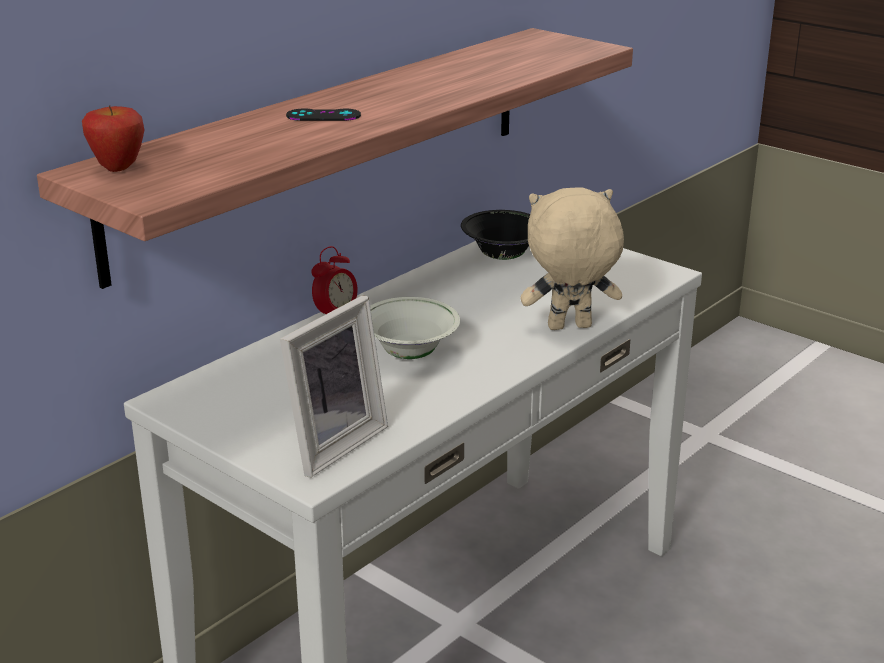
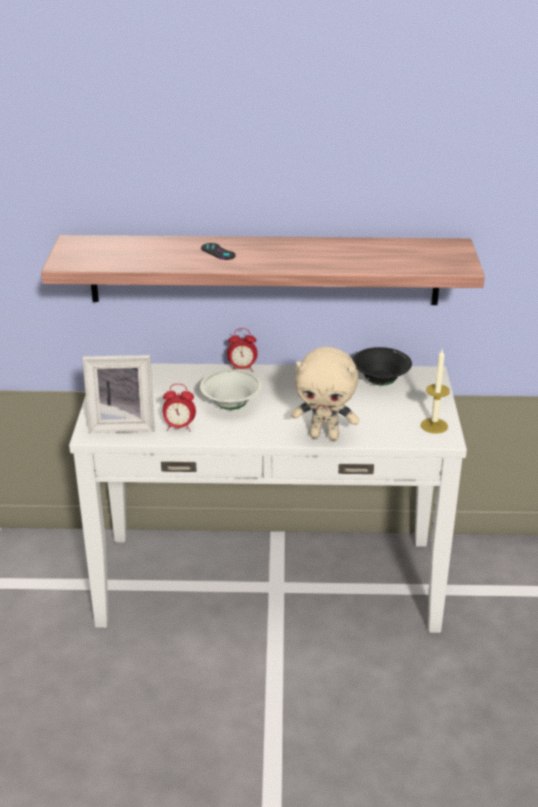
camera: 50 degrees right, 5 degrees up
apple [82,105,144,172] -> none
beige plush toy [520,187,624,330] -> beige plush toy turned 150 degrees clockwise [291,347,359,440]
none -> alarm clock [163,384,196,432]
none -> candle [421,350,450,434]

